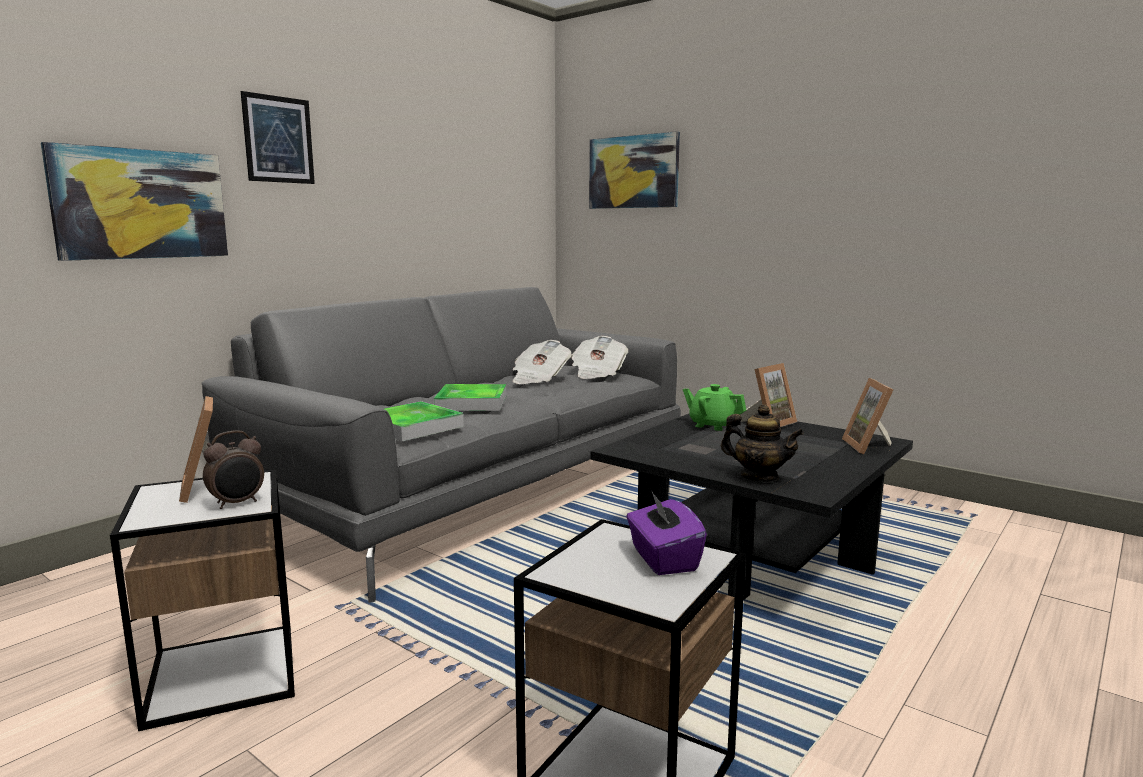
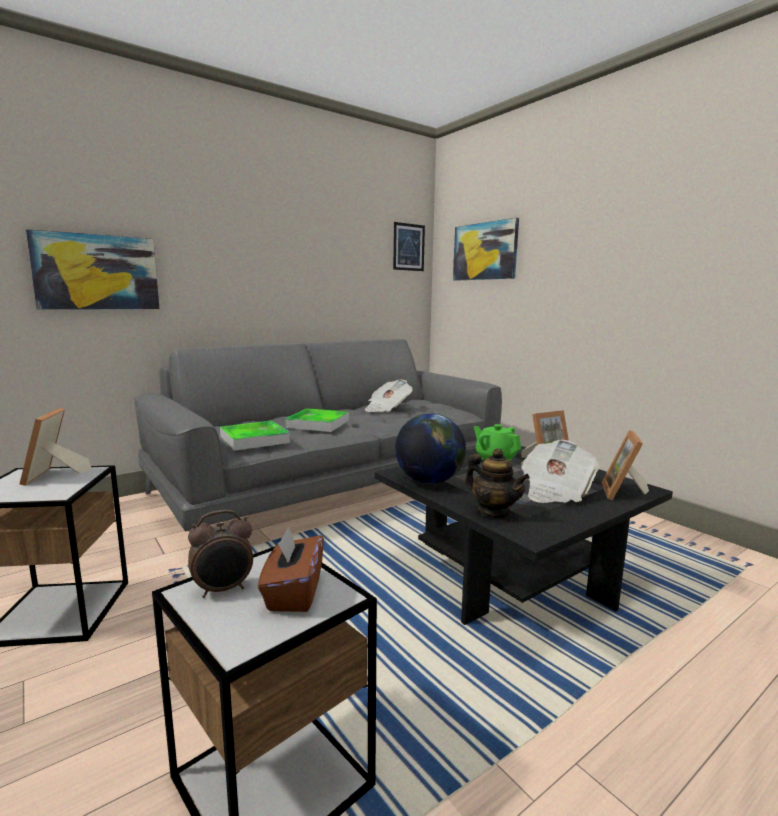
camera: 15 degrees right, 0 degrees up
alarm clock [203,430,264,509] -> alarm clock moved to [188,510,253,598]
picture [241,91,315,184] -> picture moved to [393,222,425,271]
newspaper [571,336,628,379] -> newspaper moved to [521,440,600,503]
purple tissue box [626,492,707,575] -> brown tissue box [258,527,324,612]
none -> globe [395,413,466,484]

